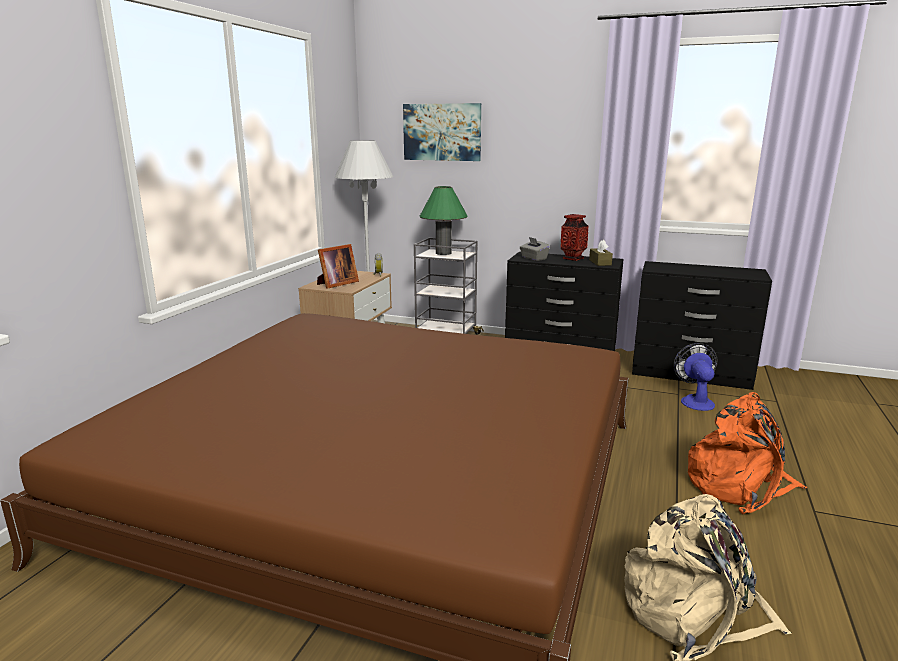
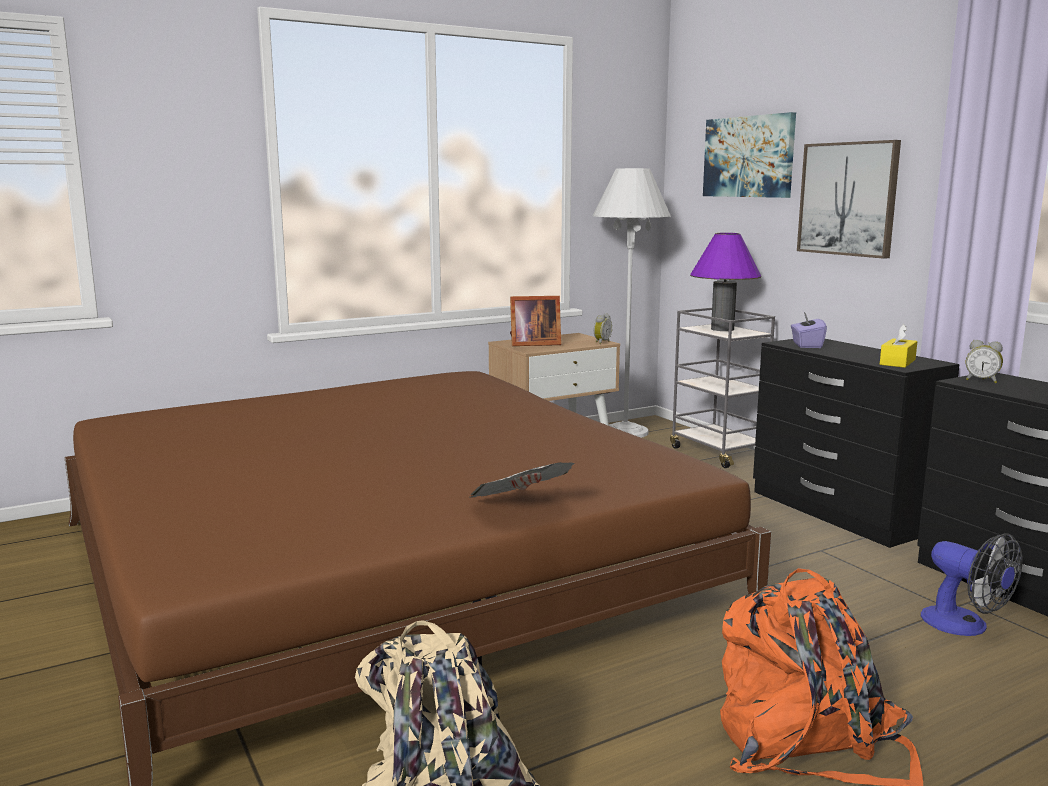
camera: 40 degrees right, 5 degrees down
green table lamp [420,186,468,255] -> purple table lamp [690,233,761,331]
grey tissue box [520,237,550,261] -> purple tissue box [791,312,827,348]
vase [561,214,588,261] -> none
brown tissue box [589,240,613,266] -> yellow tissue box [880,324,917,368]
fan [674,343,717,411] -> fan turned 105 degrees clockwise [921,533,1023,636]
none -> newspaper [471,462,575,498]
none -> picture [797,140,901,259]
none -> alarm clock [966,340,1003,383]

